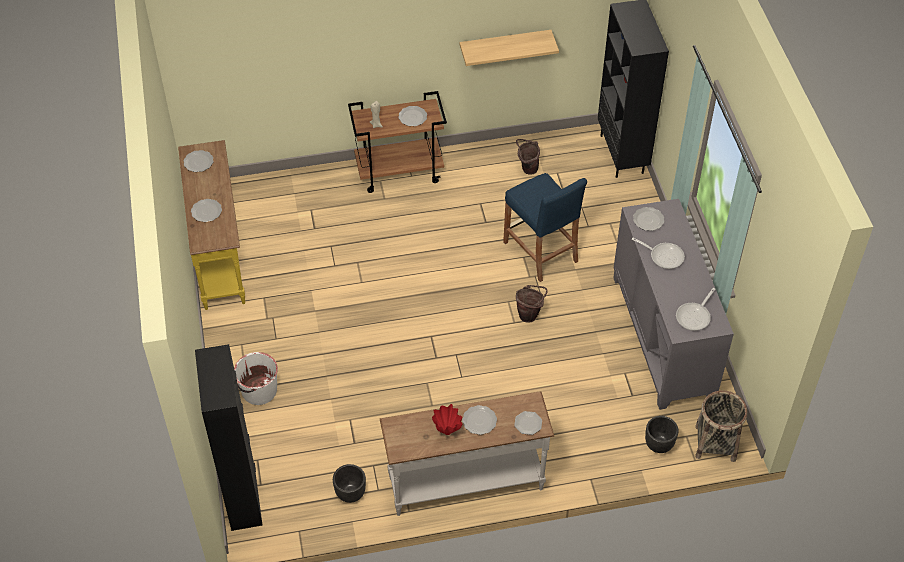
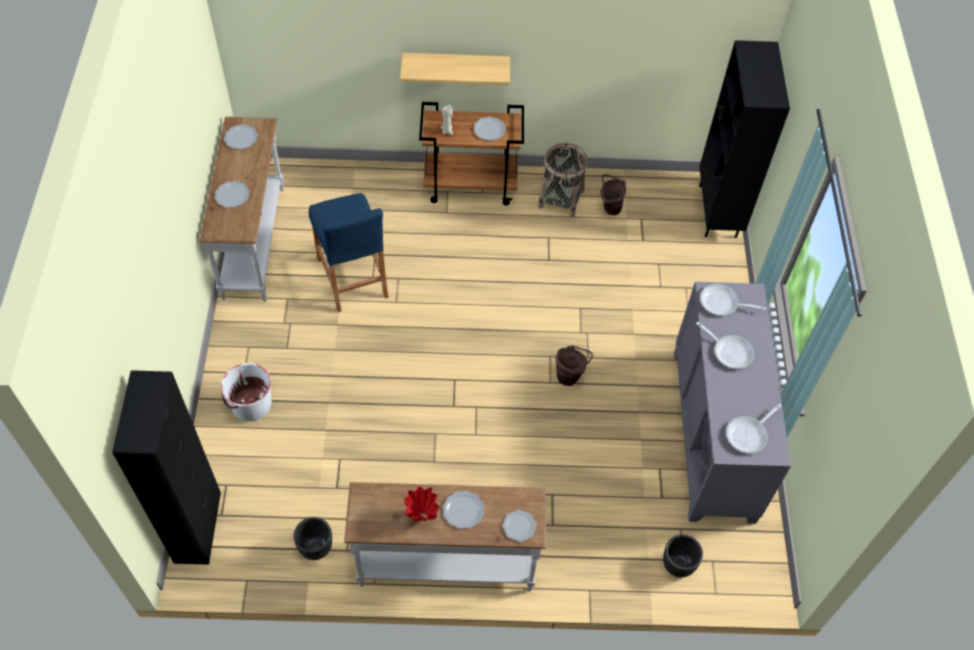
camera: 10 degrees right, 5 degrees up
yellow console table [178,140,245,310] -> white console table [200,117,284,302]
shelf [460,30,559,66] -> shelf moved to [400,53,510,85]
blue stool [503,173,587,282] -> blue stool moved to [309,193,389,312]
plate [633,207,664,231] -> frying pan [700,284,766,316]
basket [695,390,748,462] -> basket moved to [538,143,588,217]

